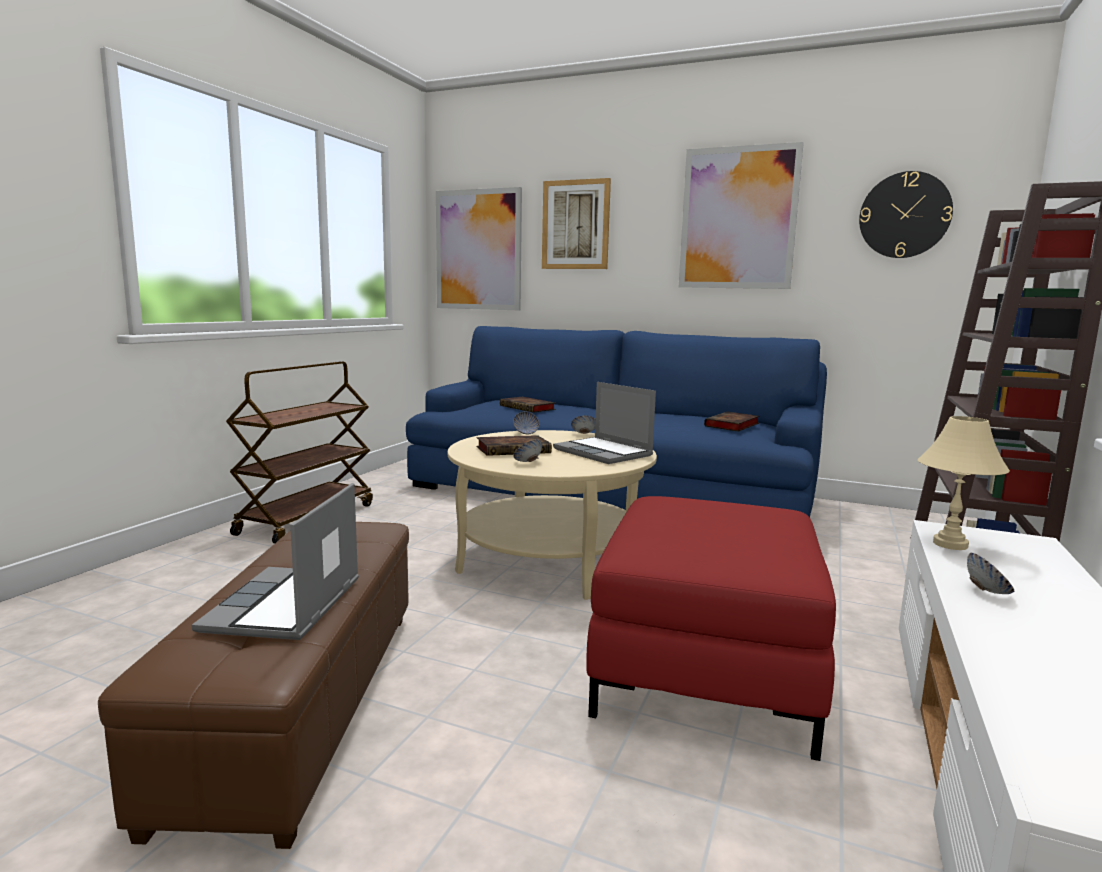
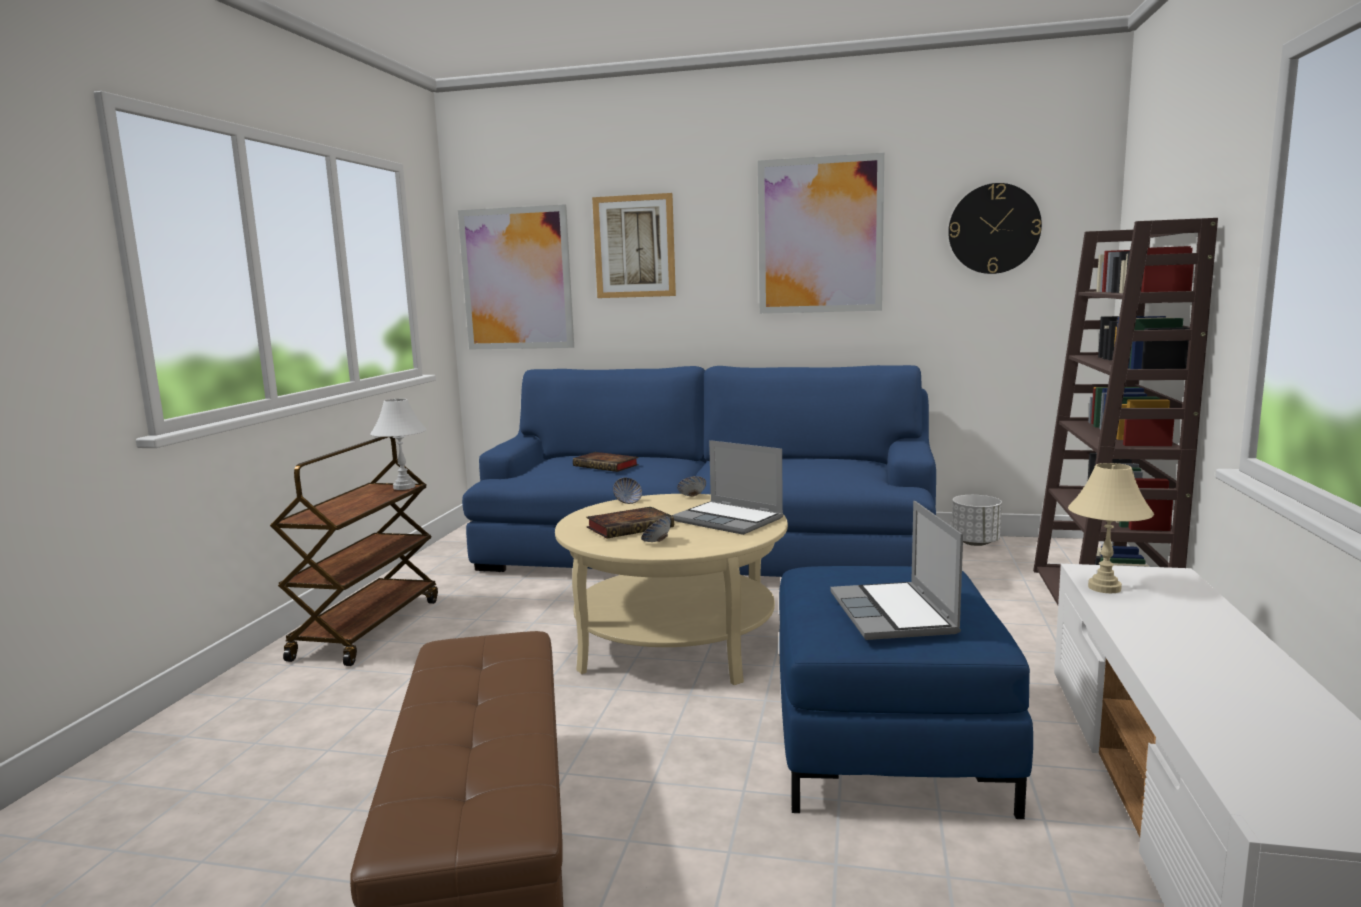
camera: 10 degrees left, 0 degrees up
laptop [192,483,359,640] -> laptop moved to [830,501,963,640]
red ottoman [586,496,836,761] -> blue ottoman [779,566,1033,819]
book [704,411,759,432] -> none
bowl [967,553,1014,594] -> none
none -> white table lamp [370,399,427,490]
none -> white planter [952,495,1002,546]

